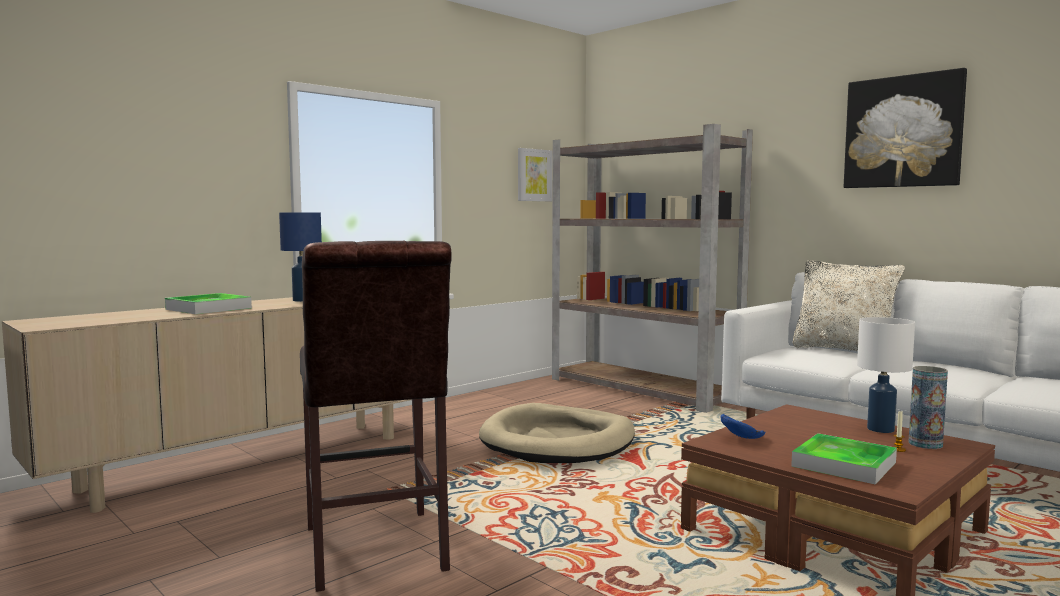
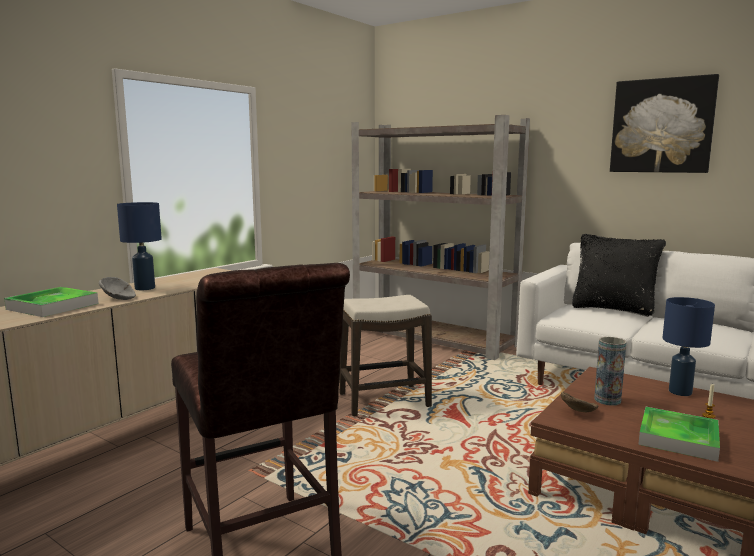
camera: 10 degrees left, 5 degrees up
beige dog bed [479,403,635,463] -> stool [340,295,432,416]
picture [518,148,552,201] -> none
blue bowl [721,414,766,439] -> brown bowl [561,392,598,412]
beige pillow [793,260,905,352] -> black pillow [572,234,666,316]
white table lamp [857,317,915,433] -> blue table lamp [663,297,715,396]
vase [908,366,948,449] -> vase moved to [594,337,626,406]
none -> grey bowl [99,277,136,300]

